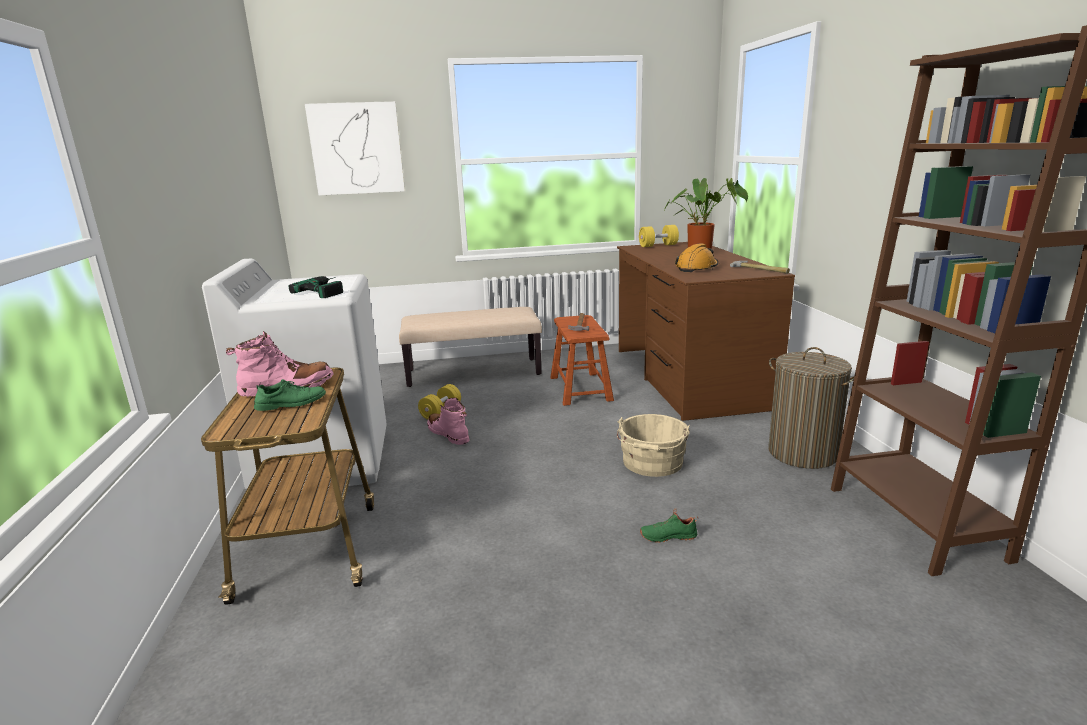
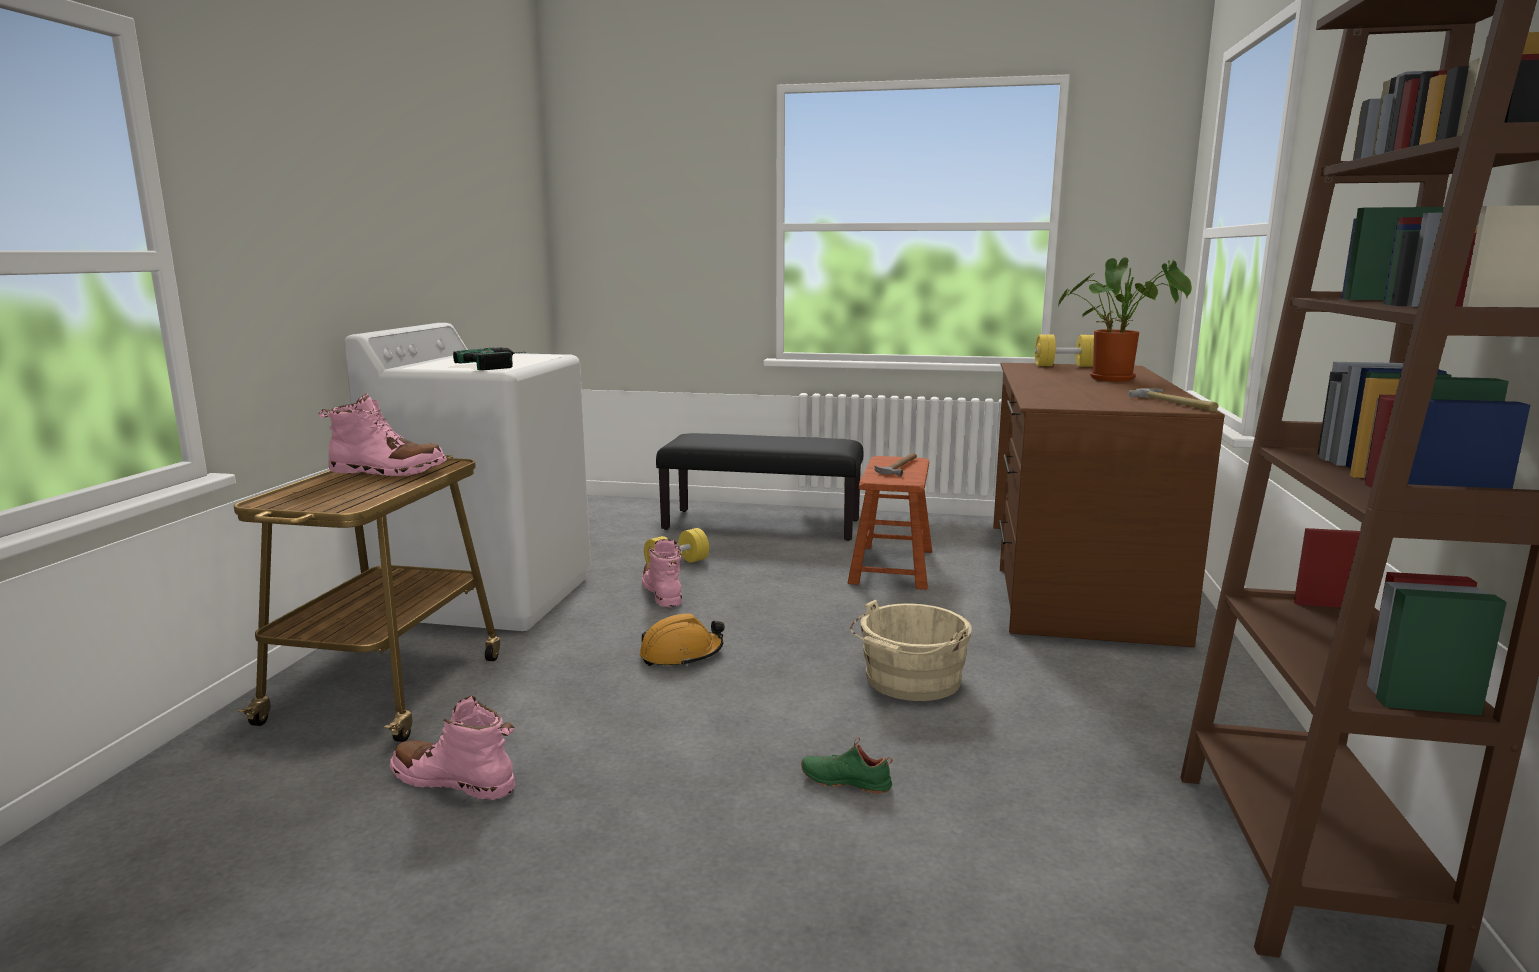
camera: 20 degrees right, 5 degrees down
green shoe [254,379,326,411] -> none
picture [305,101,405,196] -> none
beige bench [399,307,542,387] -> black bench [656,433,863,541]
orange hard hat [675,243,718,272] -> orange hard hat moved to [640,613,725,667]
laundry basket [768,347,854,469] -> none
none -> pink boot [390,696,515,800]

